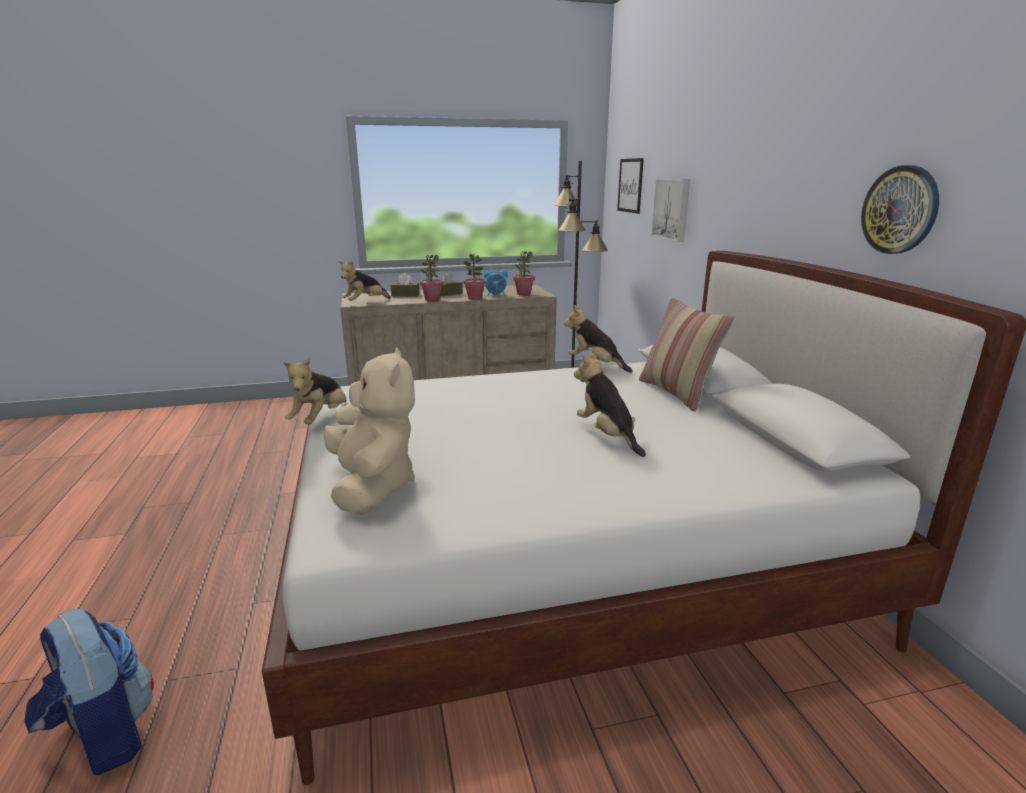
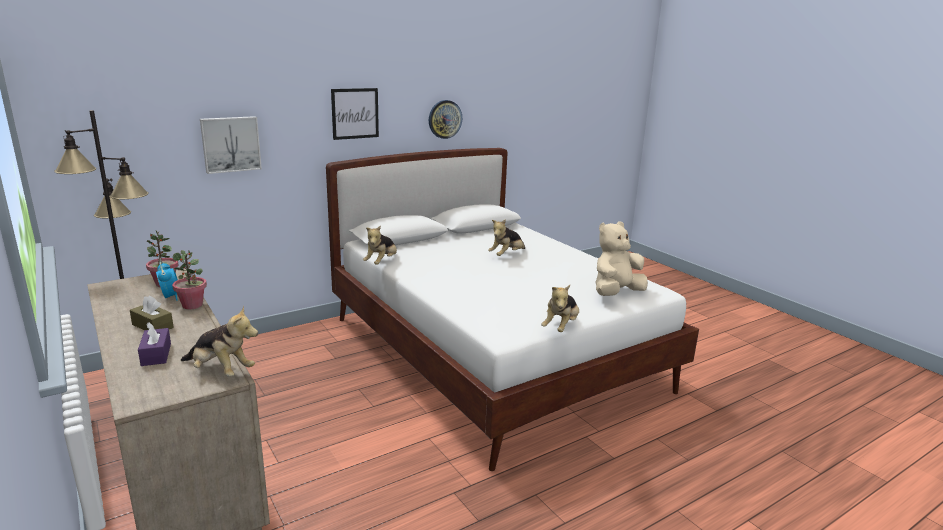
camera: 110 degrees left, 0 degrees up
backpack [24,609,154,775] -> none
plush toy [283,357,347,424] -> plush toy turned 120 degrees clockwise [541,285,579,332]
brown tissue box [391,273,420,297] -> purple tissue box [138,322,171,366]
potted plant [420,255,443,301] -> none
picture [617,158,644,214] -> picture moved to [331,88,379,140]
pillow [639,298,734,412] -> none

